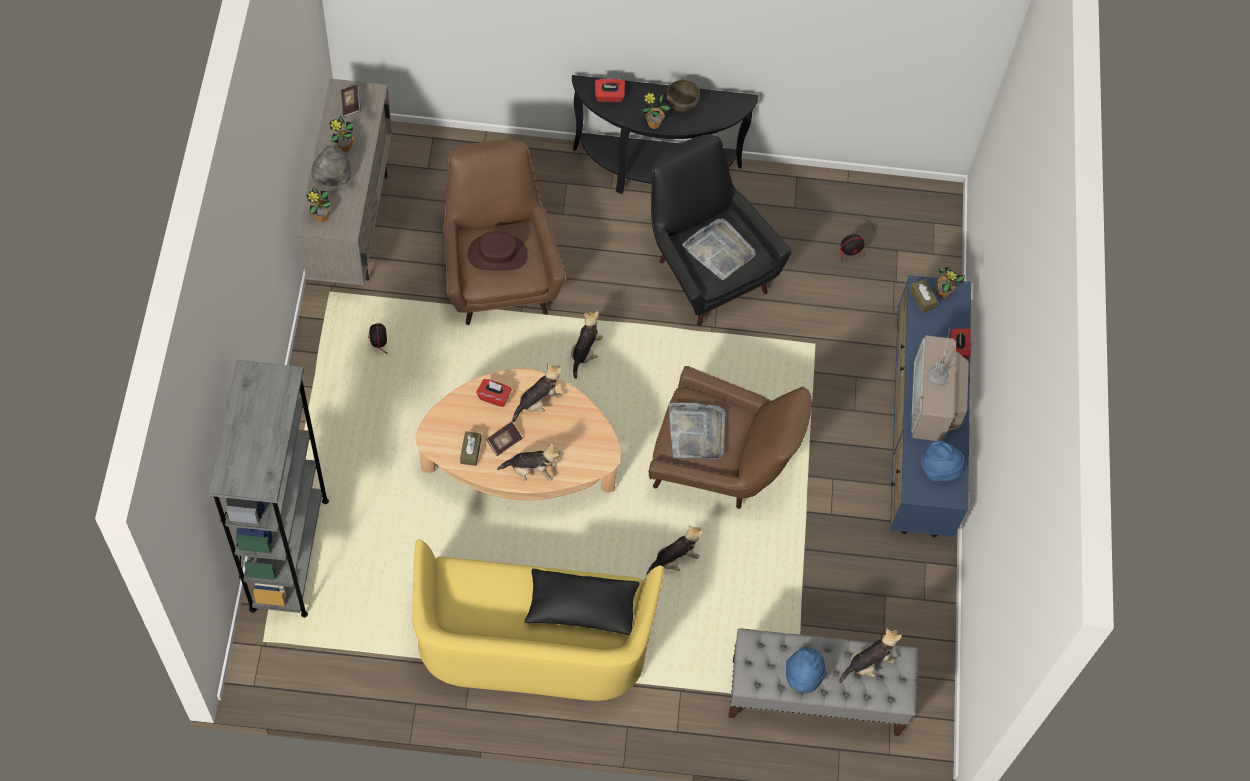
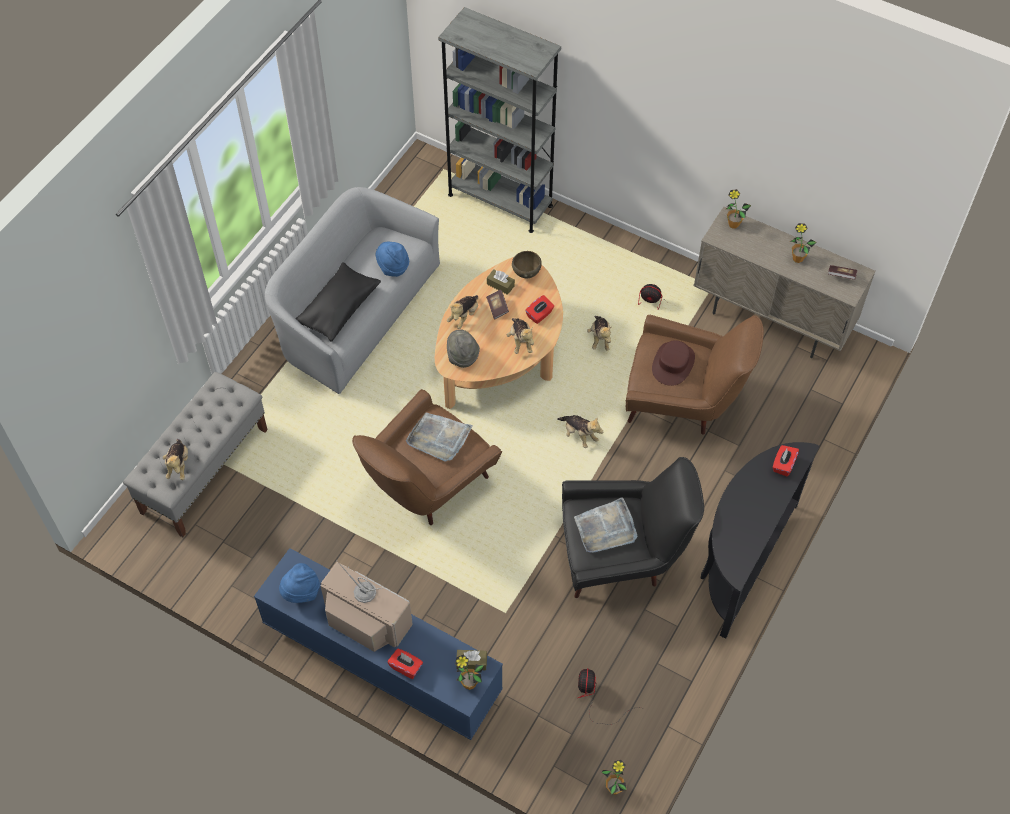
camera: 120 degrees right, 5 degrees down
grey hat [311,146,351,186] -> grey hat moved to [447,329,480,368]
yellow sofa [412,540,664,701] -> grey sofa [265,187,440,394]
potted plant [642,93,670,129] -> potted plant moved to [602,760,627,795]
plush toy [647,525,703,574] -> plush toy moved to [587,316,612,351]
brown bowl [666,80,700,112] -> brown bowl moved to [512,251,542,278]
blue hat [786,647,827,693] -> blue hat moved to [376,242,409,277]

